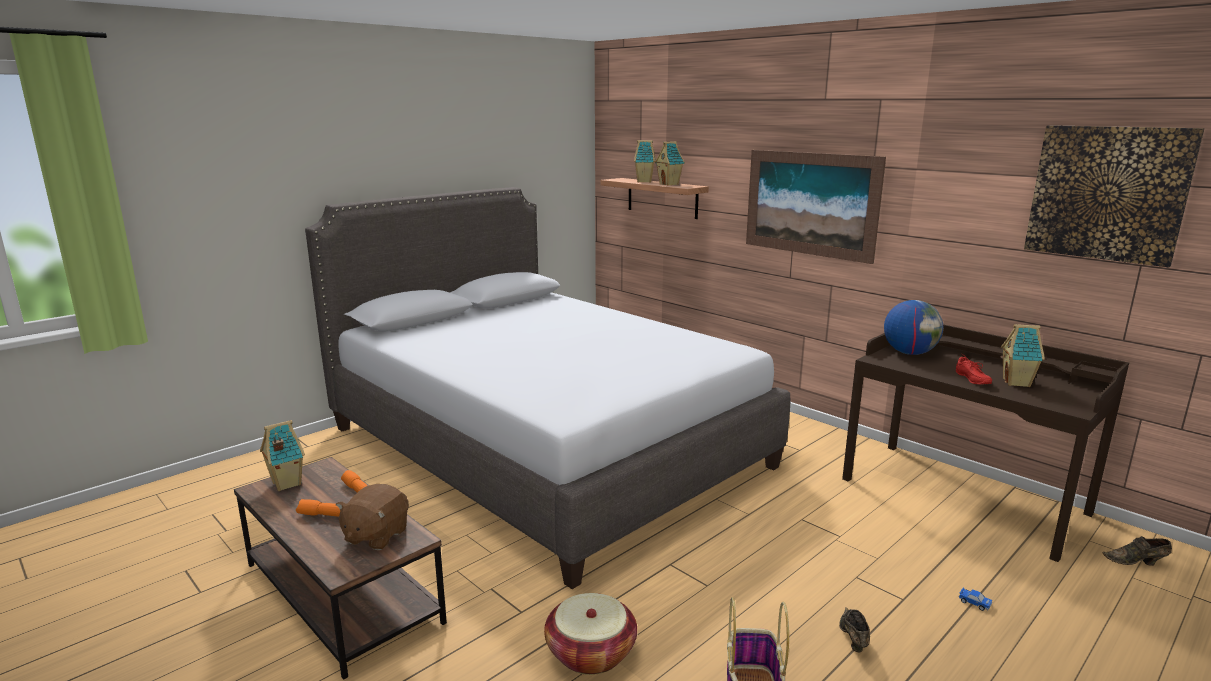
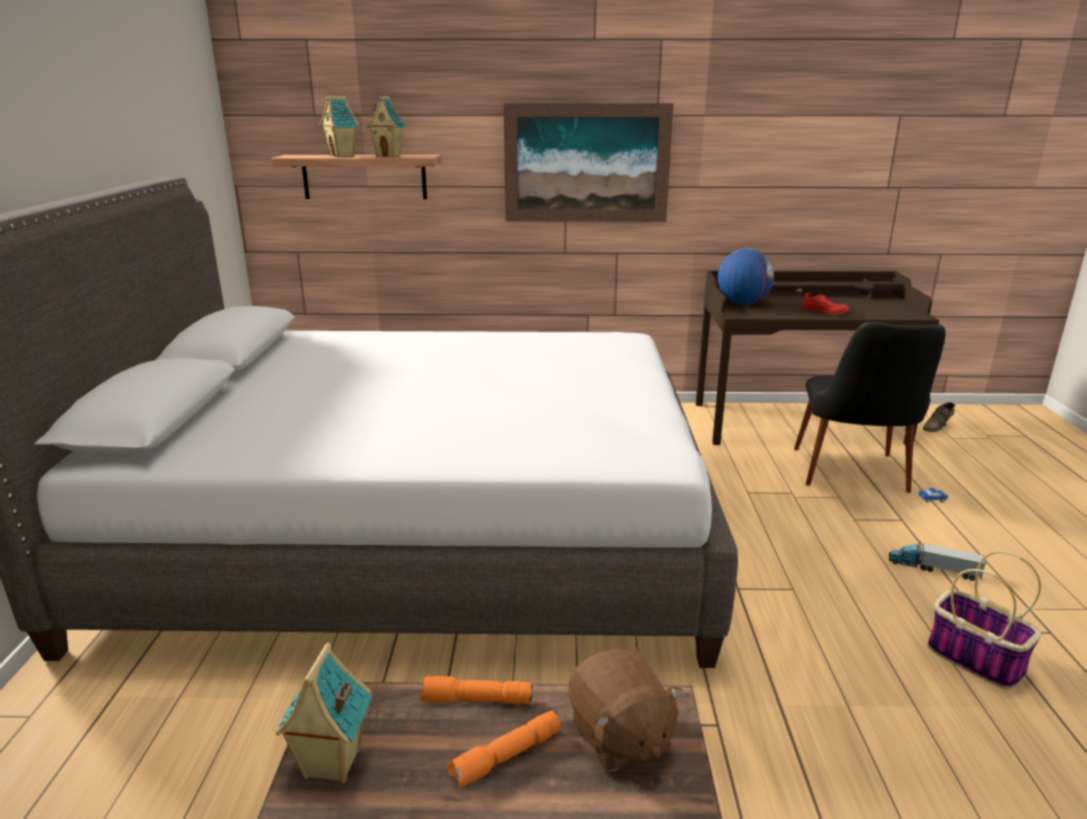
camera: 45 degrees left, 5 degrees up
basket [544,593,637,675] -> none
brown shoe [839,607,870,652] -> toy truck [889,541,986,581]
toy house [1001,324,1045,387] -> none
picture [1024,125,1205,267] -> none
none -> black chair [794,322,946,493]

